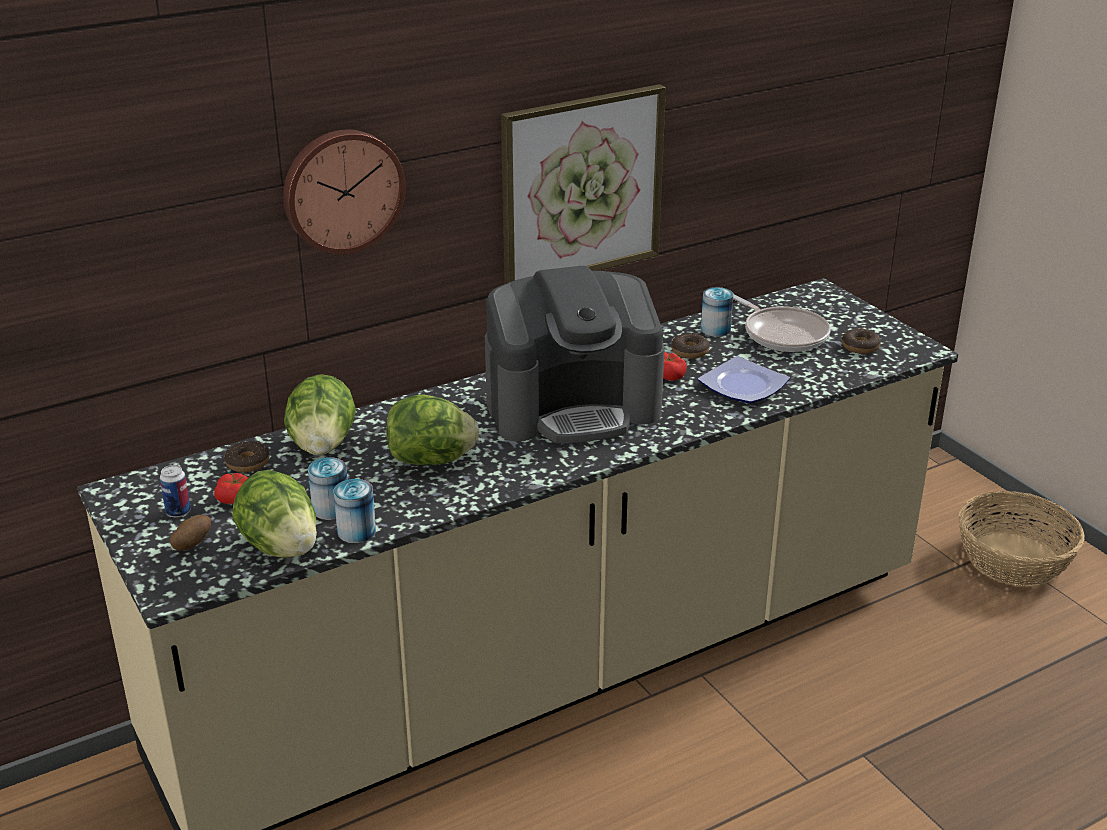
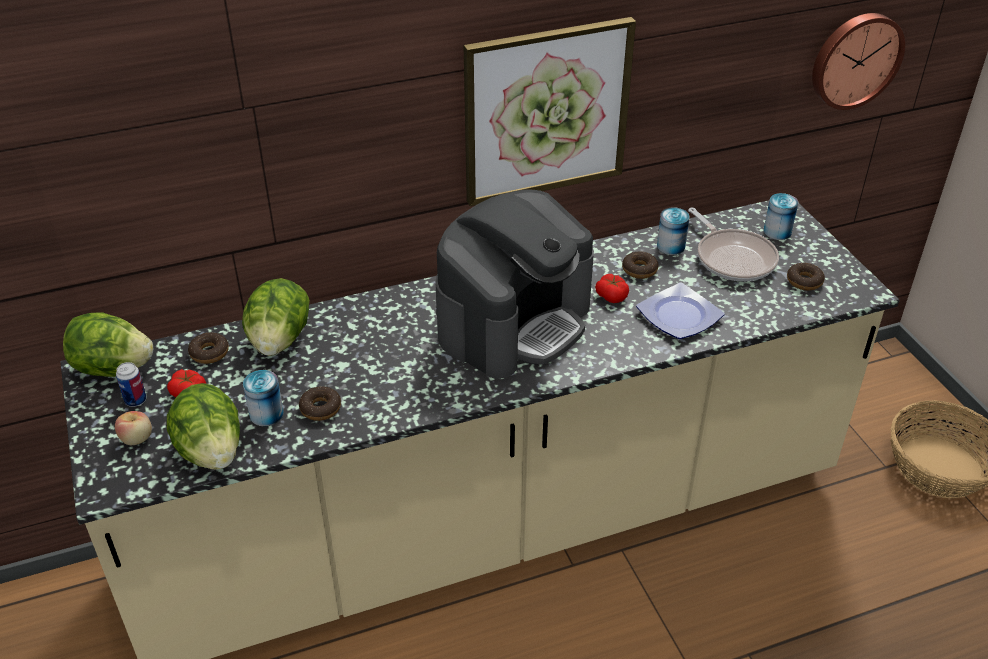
camera: 10 degrees right, 10 degrees up
potato [170,515,211,551] -> apple [115,411,152,445]
wall clock [283,130,405,254] -> wall clock moved to [812,13,905,110]
can [333,479,376,543] -> can moved to [764,193,798,240]
lettuce [386,394,479,465] -> lettuce moved to [63,312,153,377]
coffee machine [485,266,665,444] -> coffee machine turned 45 degrees counterclockwise [436,189,594,379]
none -> donut [299,386,341,421]

